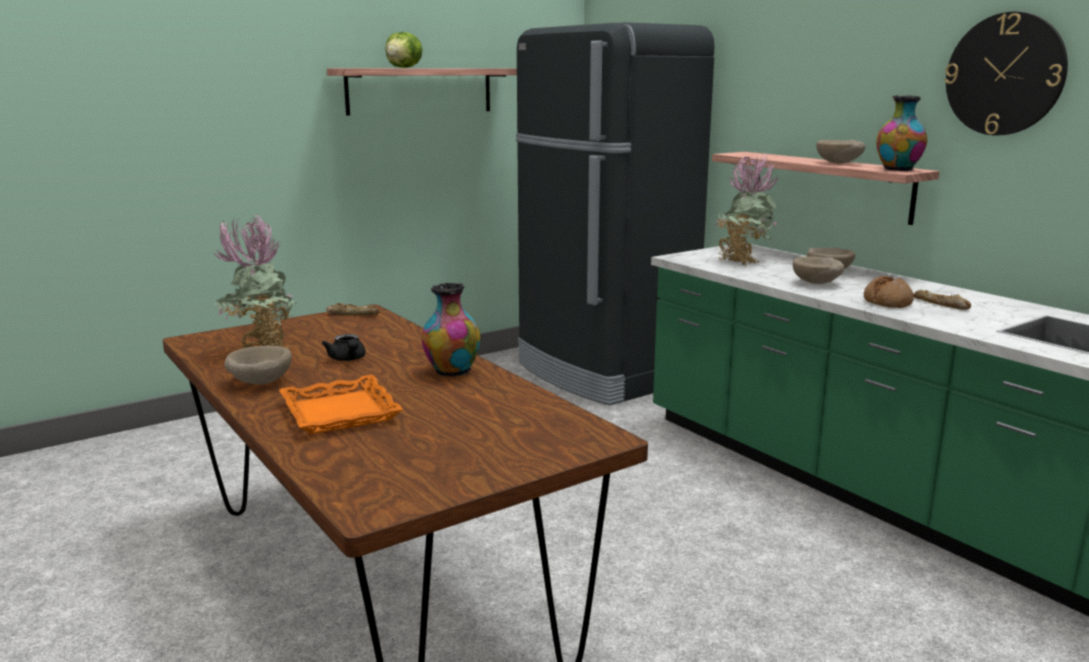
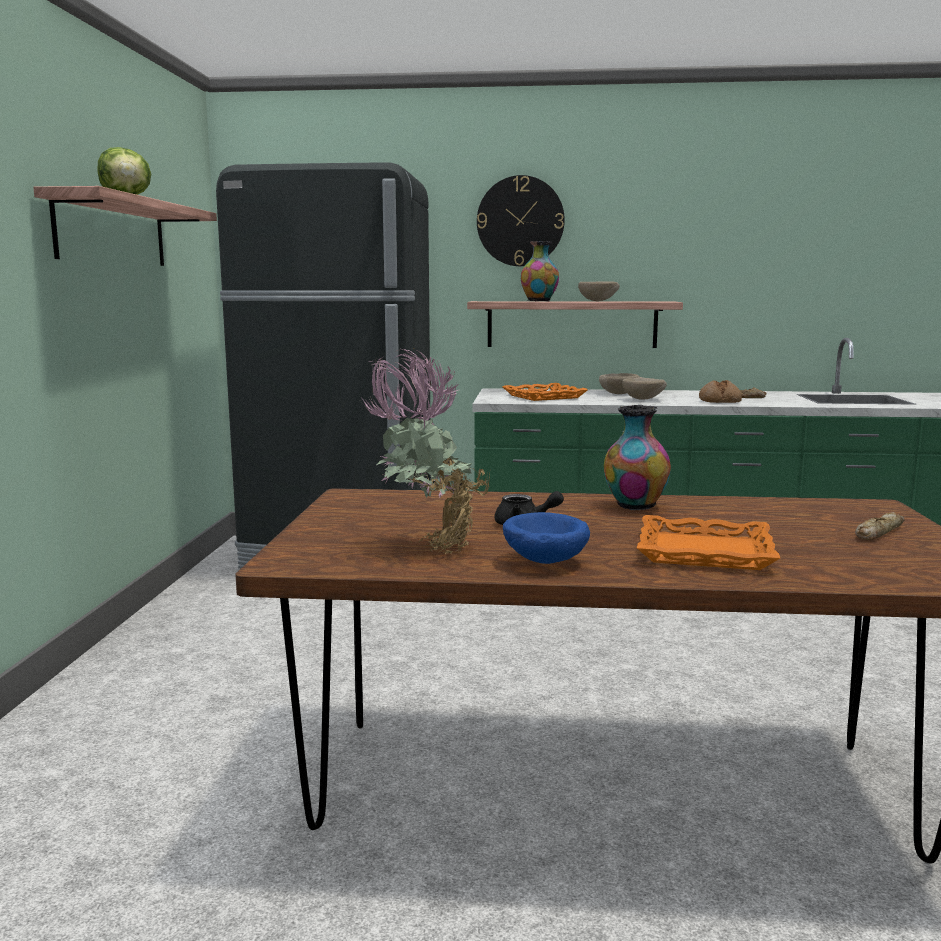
camera: 50 degrees left, 5 degrees down
beige bowl [224,346,292,385] -> blue bowl [503,512,590,564]
bread [326,303,380,315] -> bread moved to [855,512,905,540]
potted plant [715,156,779,266] -> orange tray [503,383,588,401]
vase [876,95,927,171] -> vase moved to [521,241,559,301]
wall clock [945,12,1068,135] -> wall clock moved to [477,175,565,266]

